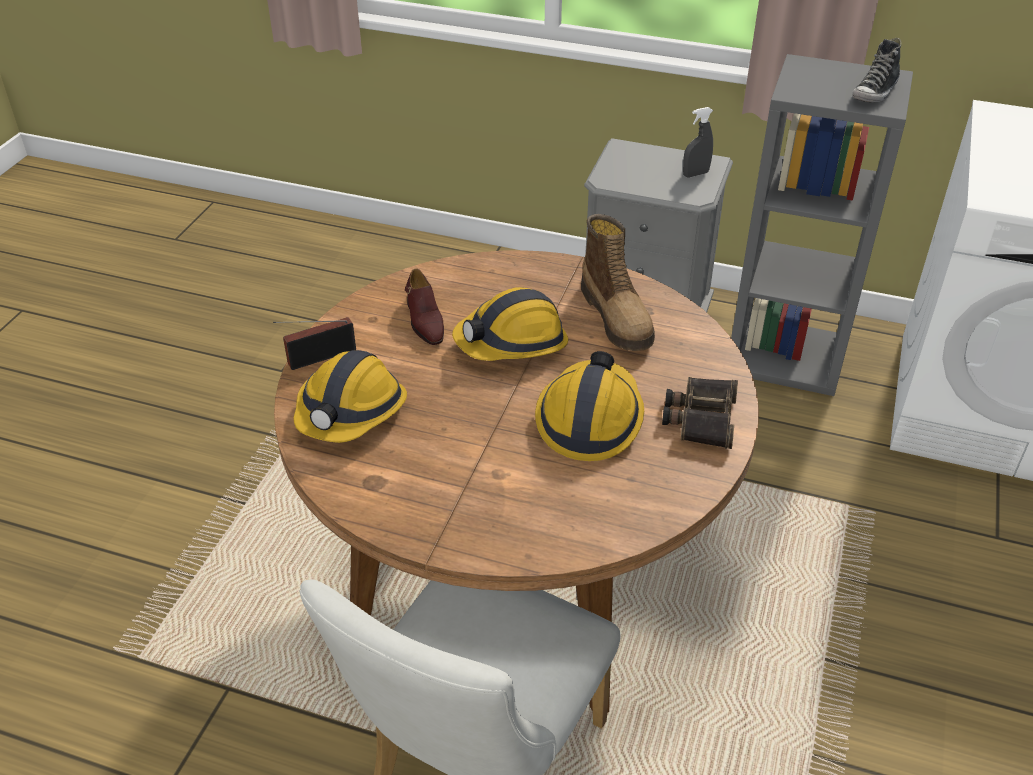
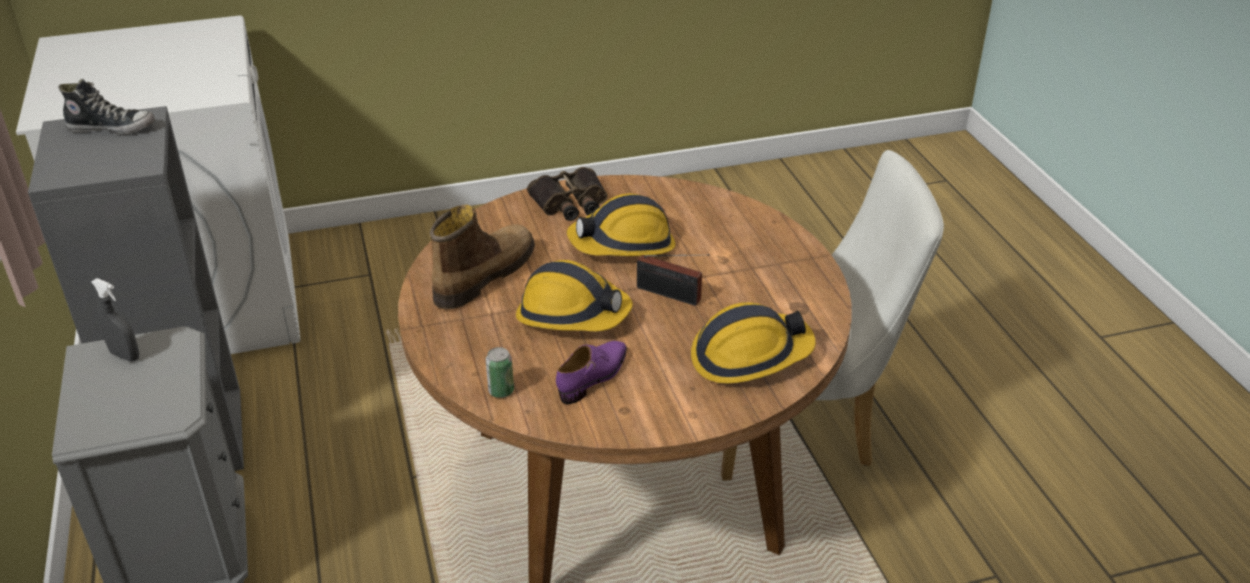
camera: 125 degrees left, 5 degrees down
radio [273,317,356,370] -> radio moved to [637,254,710,306]
brown shoe [405,268,444,345] -> purple shoe [556,341,627,404]
none -> can [486,347,514,398]

